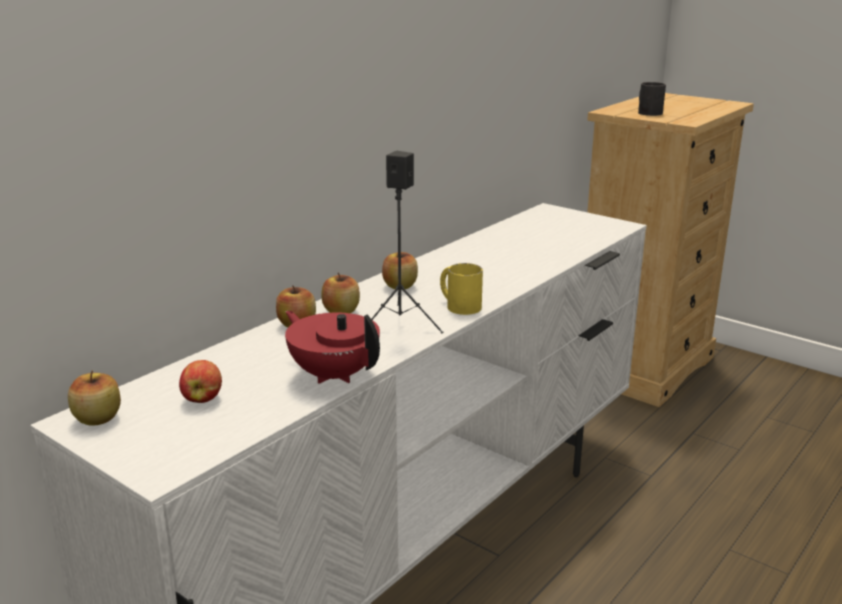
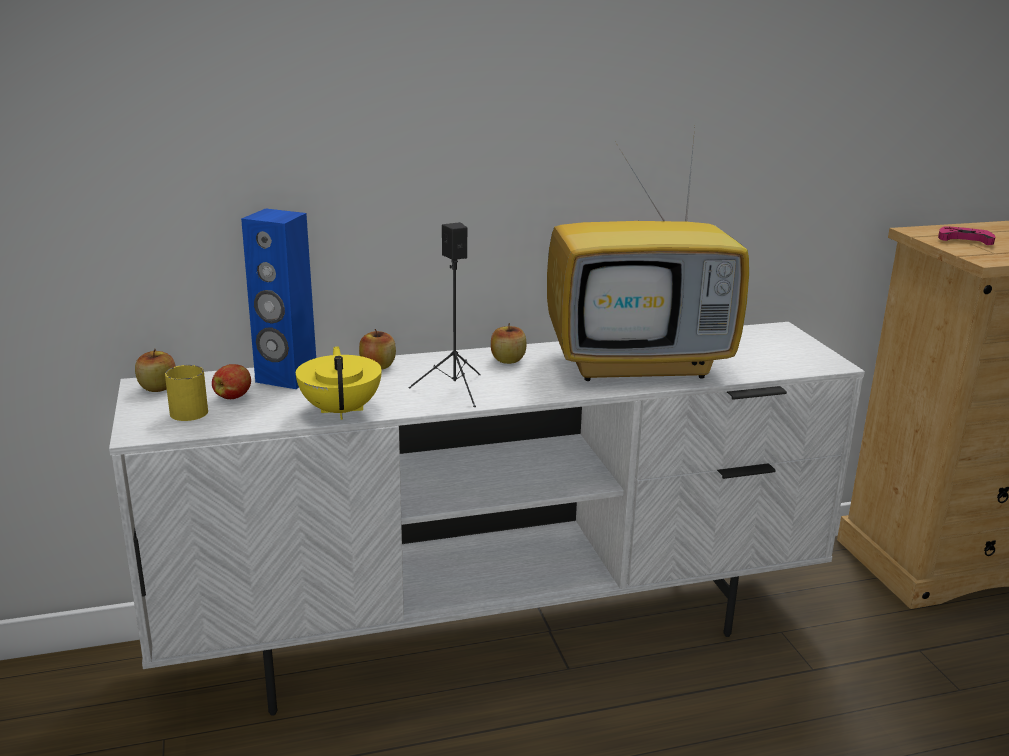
camera: 35 degrees right, 0 degrees up
red teapot [285,311,380,384] -> yellow teapot [296,346,382,420]
apple [321,272,360,313] -> none
yellow mug [440,263,483,315] -> yellow mug moved to [165,365,208,421]
black mug [638,82,666,116] -> pink game controller [938,226,995,245]
none -> blue speaker [241,208,316,389]
none -> television [547,119,749,381]

